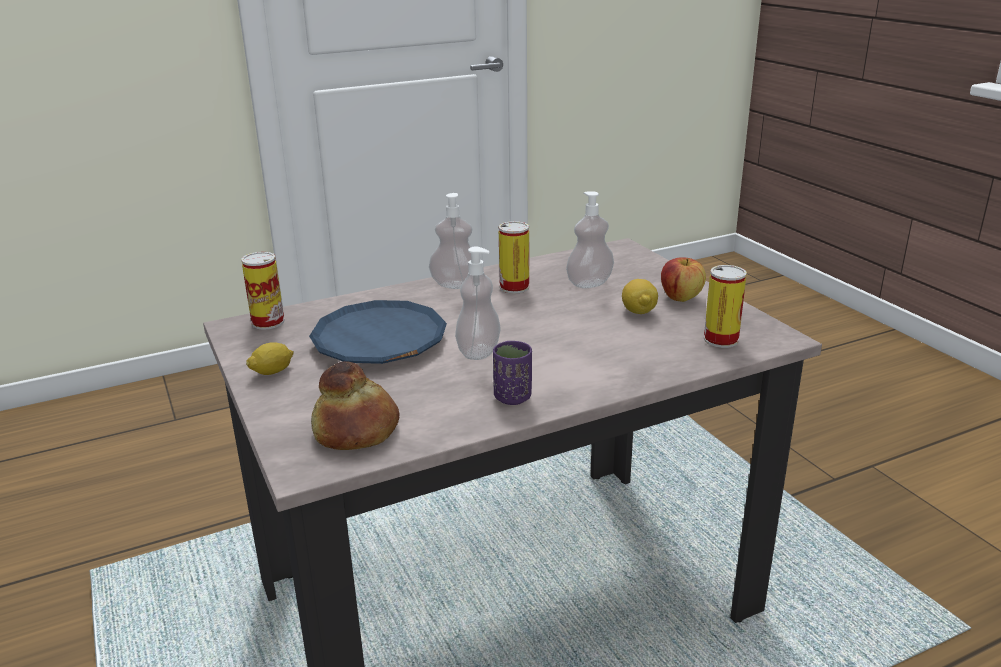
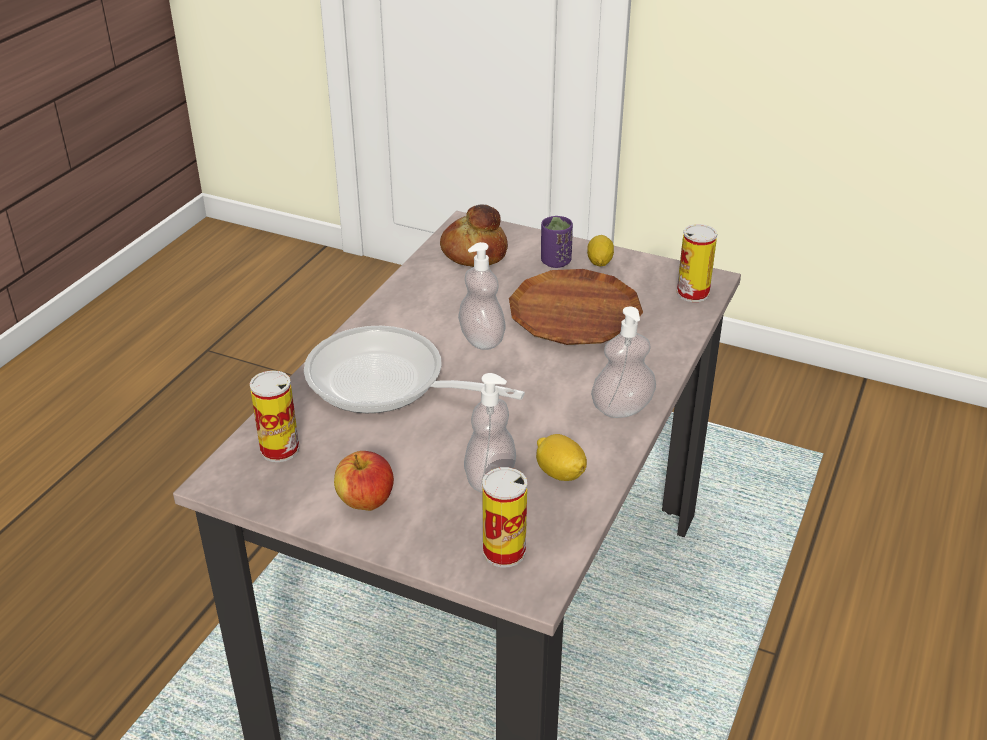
camera: 140 degrees right, 10 degrees up
blue plate [309,300,447,364] -> brown plate [509,269,643,345]
purple cup [493,341,532,405] -> purple cup moved to [541,216,573,268]
can [498,221,529,294] -> can moved to [482,467,527,568]
lemon [622,279,658,314] -> lemon moved to [536,434,587,481]
none -> frying pan [304,326,525,413]

